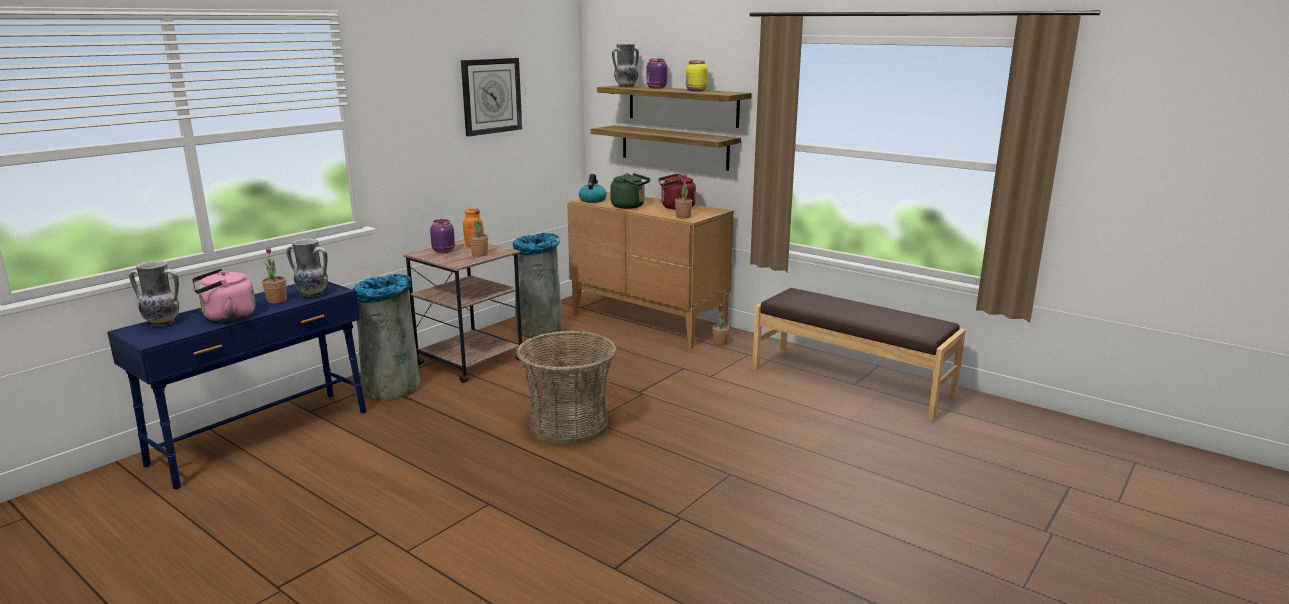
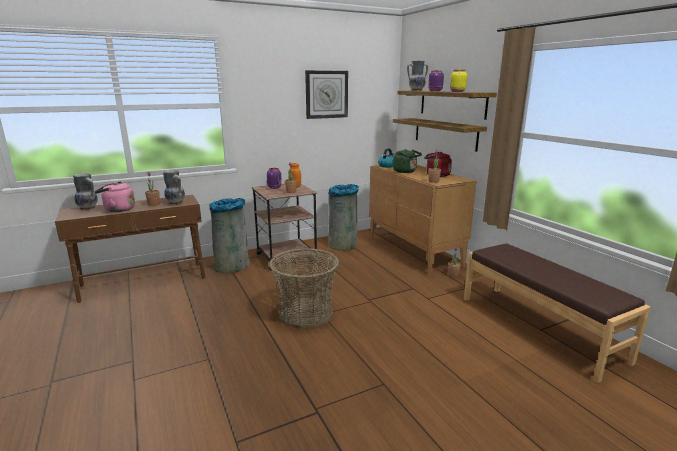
camera: 25 degrees right, 0 degrees up
blue console table [107,282,366,489] -> brown console table [55,195,206,303]

